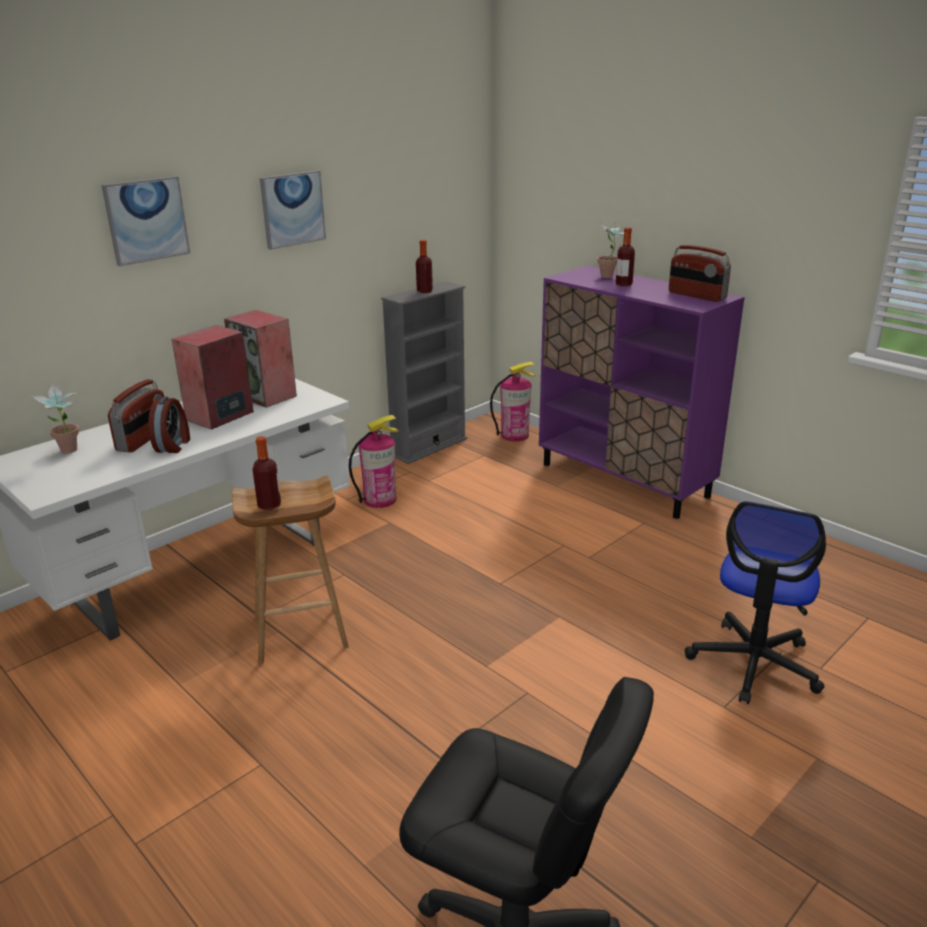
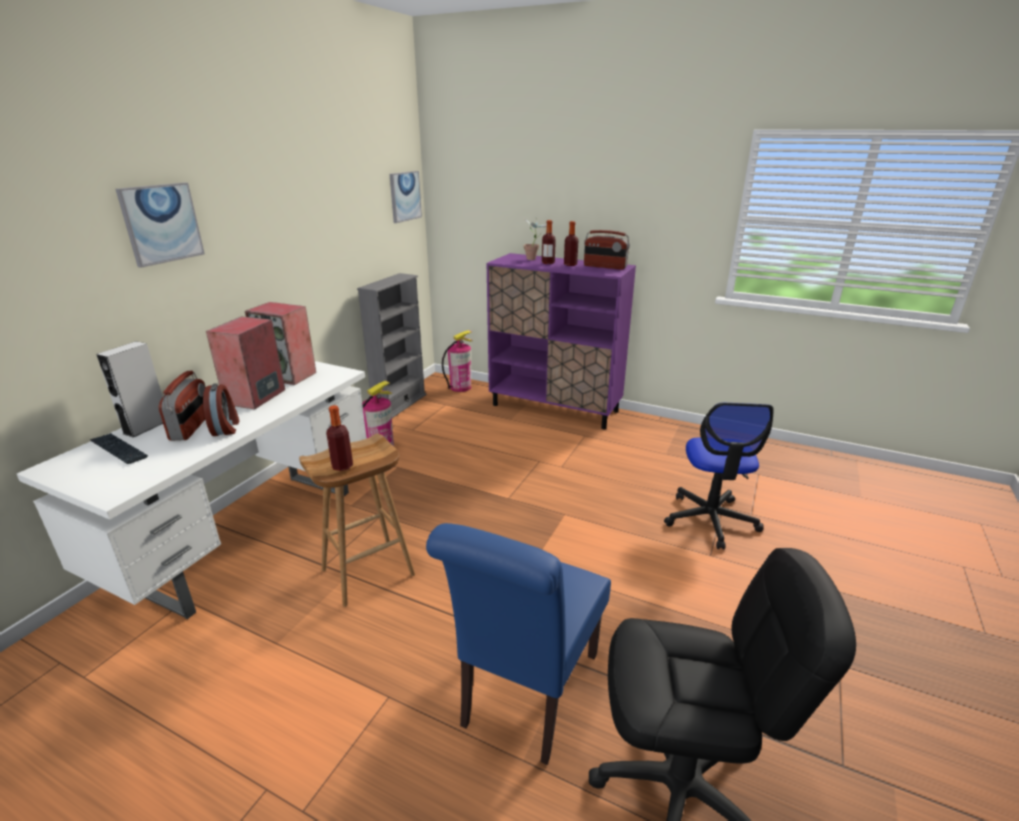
camera: 20 degrees left, 0 degrees up
potted plant [32,383,79,454] -> keyboard [90,433,148,464]
picture [260,171,326,250] -> picture moved to [390,171,422,223]
bottle [416,240,433,293] -> bottle moved to [564,221,579,266]
none -> grey speaker [96,341,163,438]
none -> blue chair [426,523,611,765]

